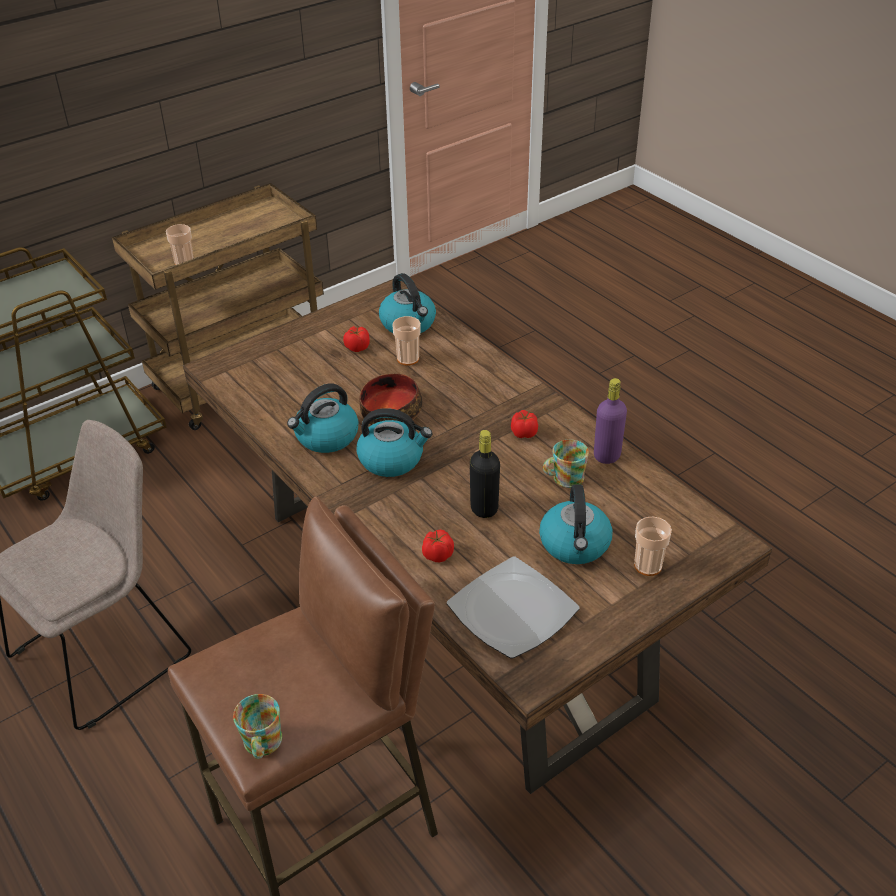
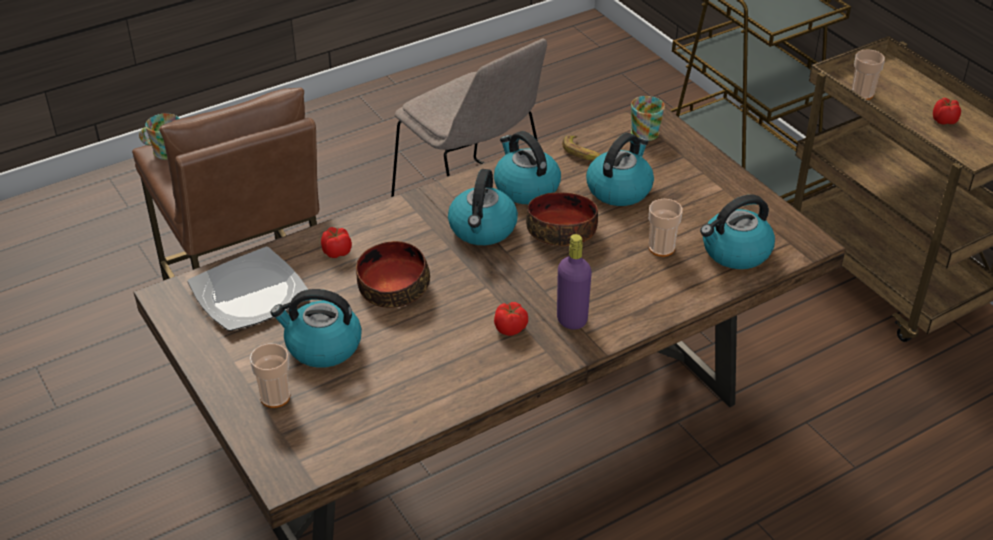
camera: 95 degrees right, 0 degrees up
tomato [343,326,370,352] -> tomato moved to [933,98,961,125]
black bottle [470,430,500,518] -> bowl [356,241,430,308]
mug [543,440,589,488] -> mug moved to [631,96,665,141]
purple bottle [594,378,627,464] -> purple bottle moved to [557,234,592,330]
none -> banana [562,136,601,161]
none -> kettle [586,133,654,206]

